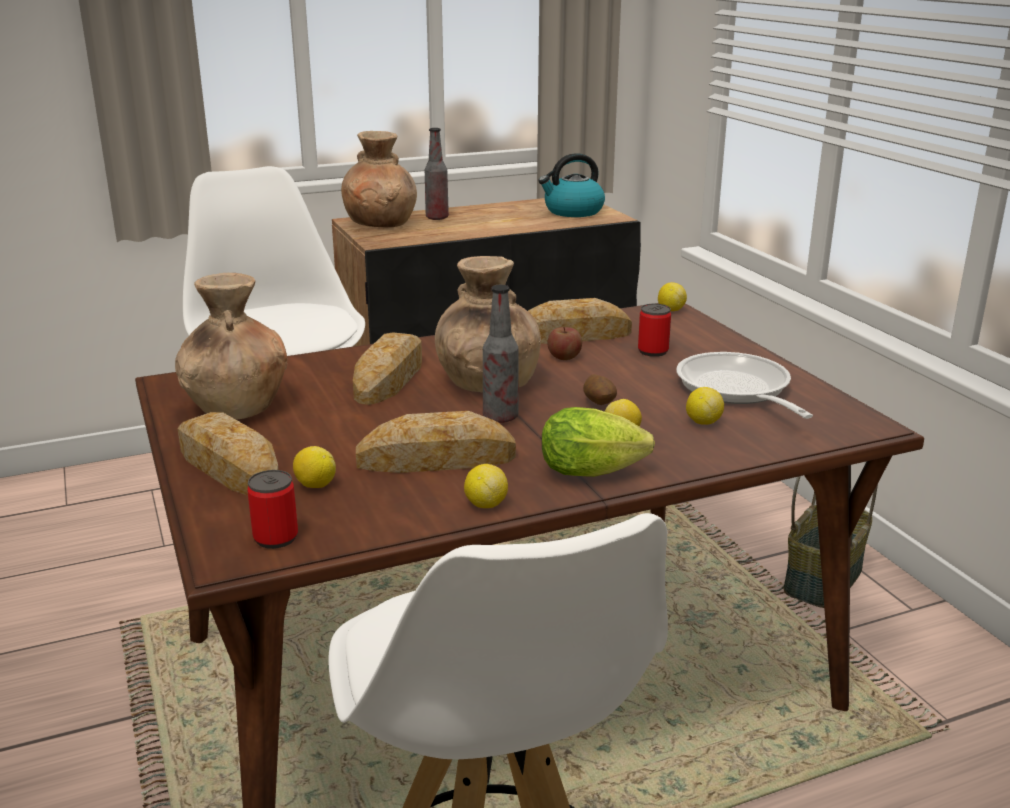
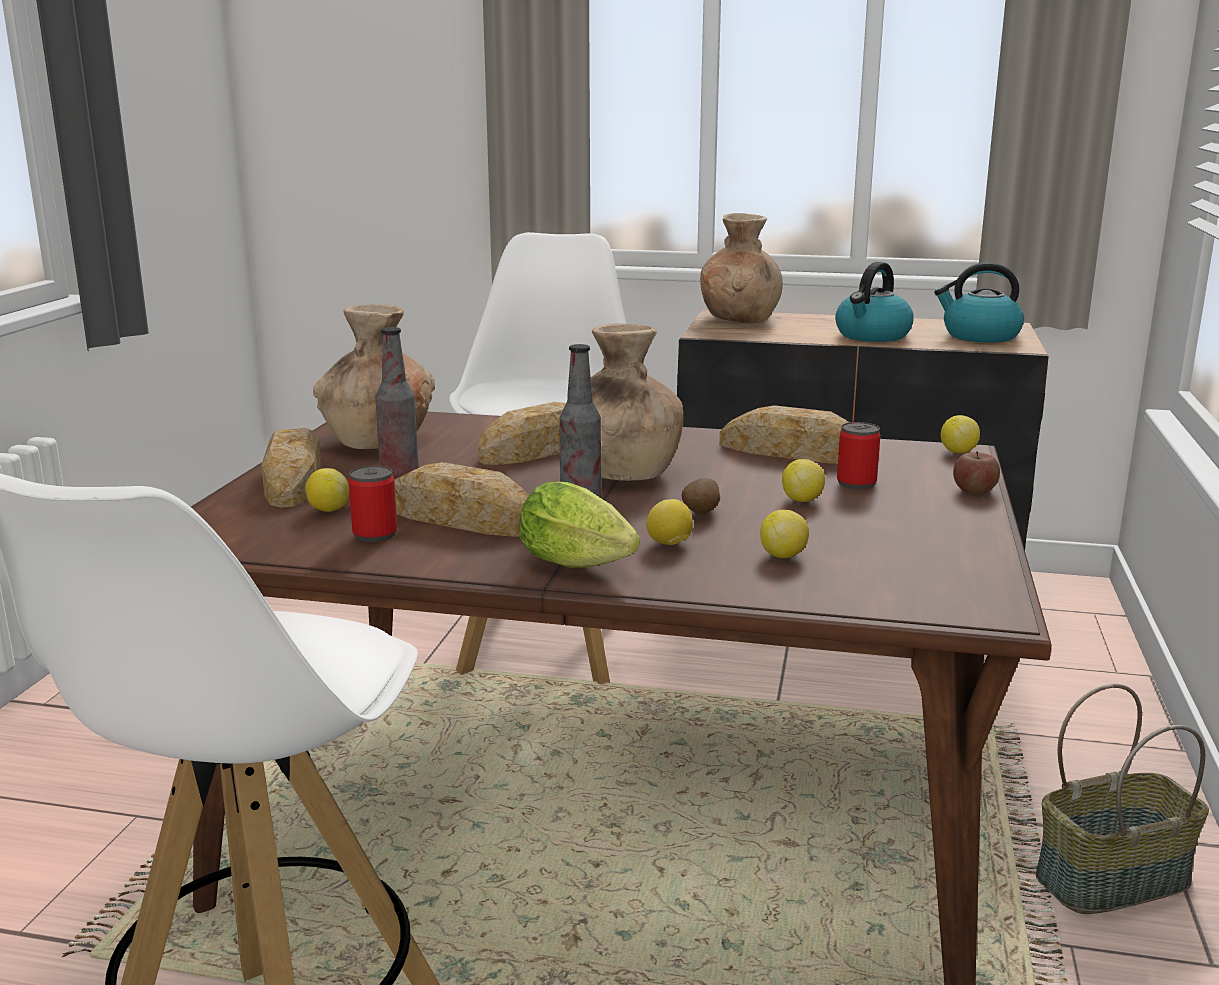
camera: 35 degrees right, 5 degrees down
can [247,470,298,549] -> can moved to [349,466,397,542]
bottle [425,128,449,220] -> bottle moved to [375,327,419,479]
lemon [464,464,508,508] -> lemon moved to [782,459,825,502]
apple [547,327,582,360] -> apple moved to [953,451,1000,494]
frying pan [676,352,813,419] -> none
none -> kettle [835,262,914,342]

